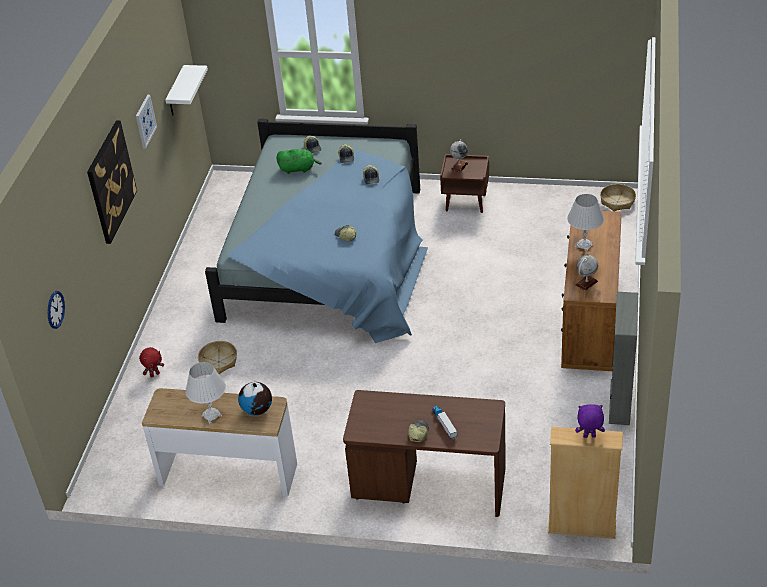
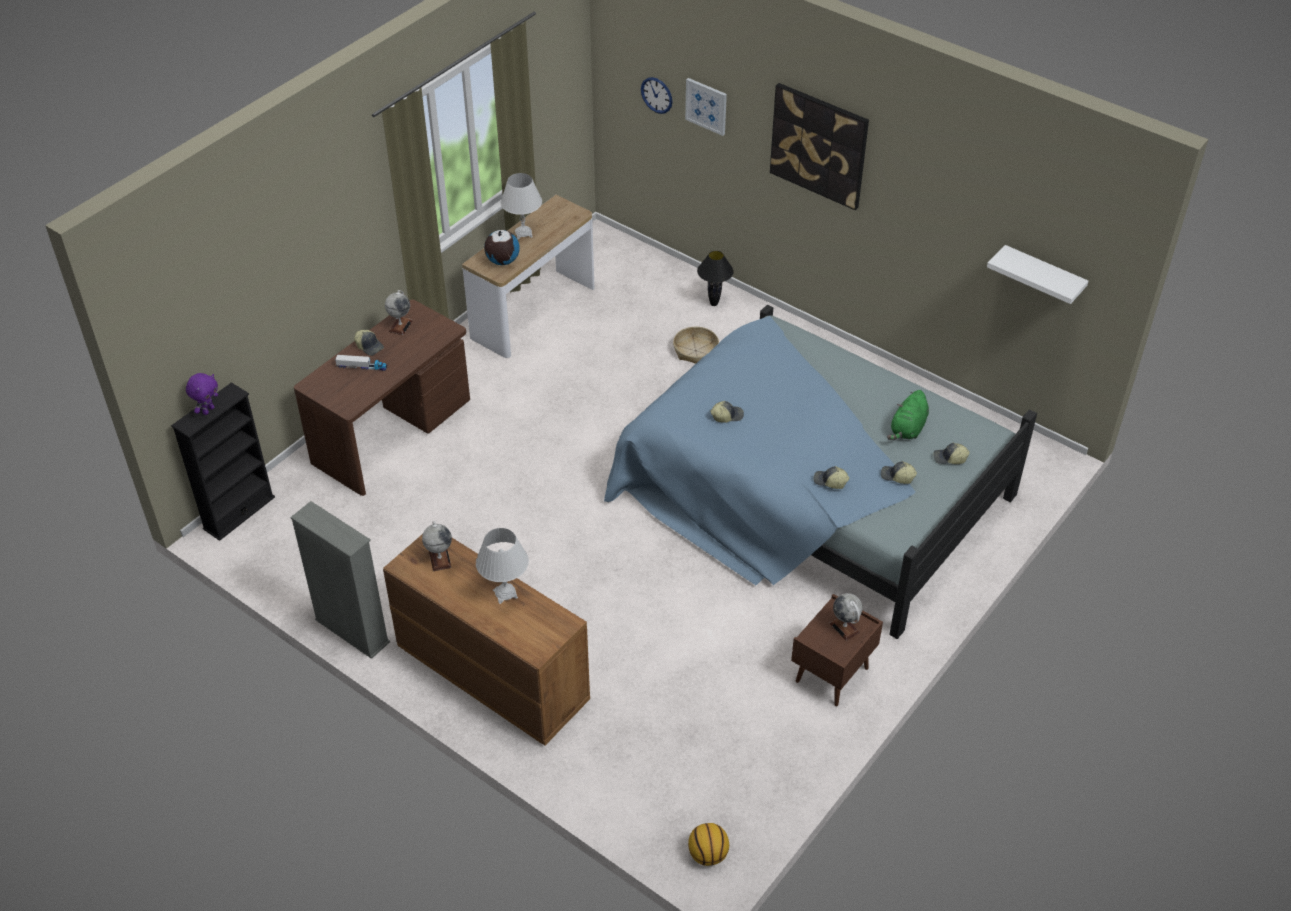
camera: 115 degrees right, 5 degrees up
picture [136,95,157,149] -> picture moved to [685,78,727,136]
red plush toy [139,347,164,378] -> black table lamp [697,251,734,306]
beige bookcase [548,427,623,539] -> black bookcase [171,382,275,541]
basket [600,184,636,211] -> basketball [688,823,729,866]
none -> globe [385,290,413,335]

